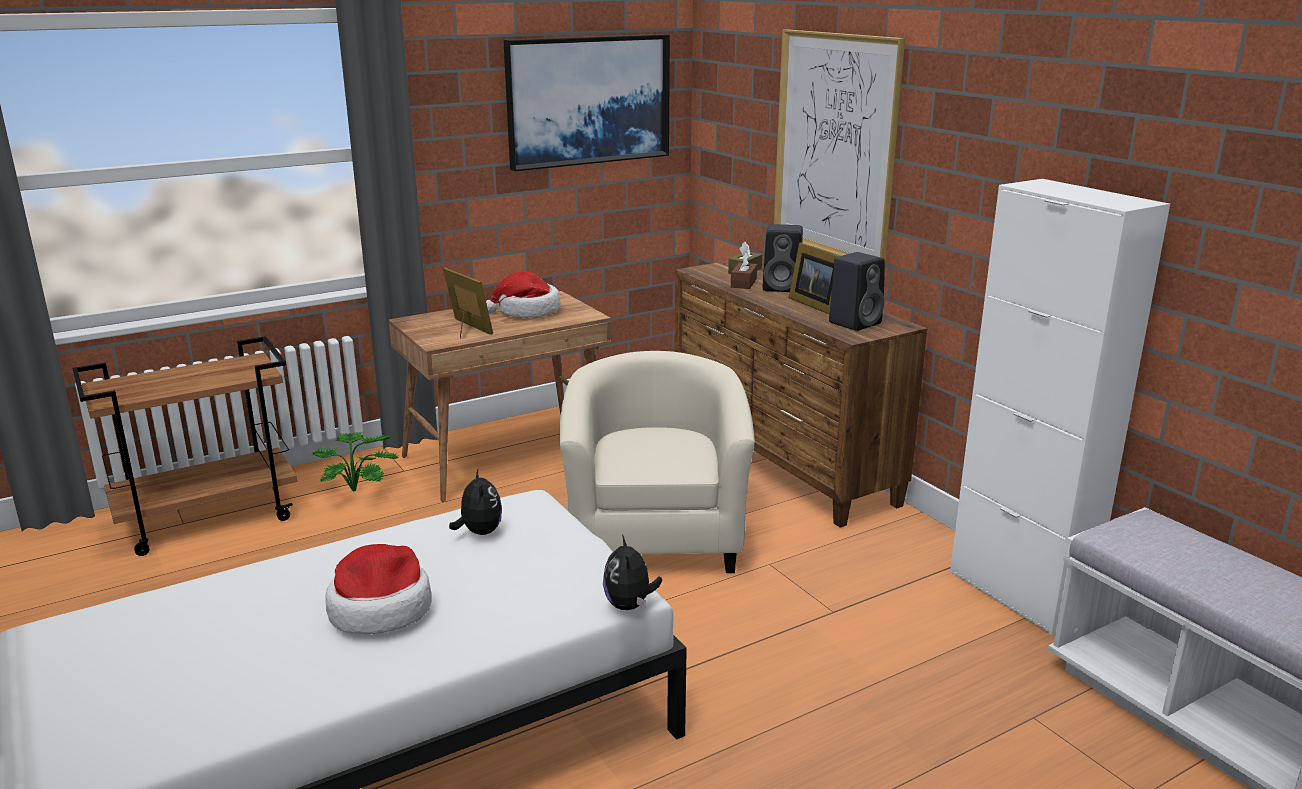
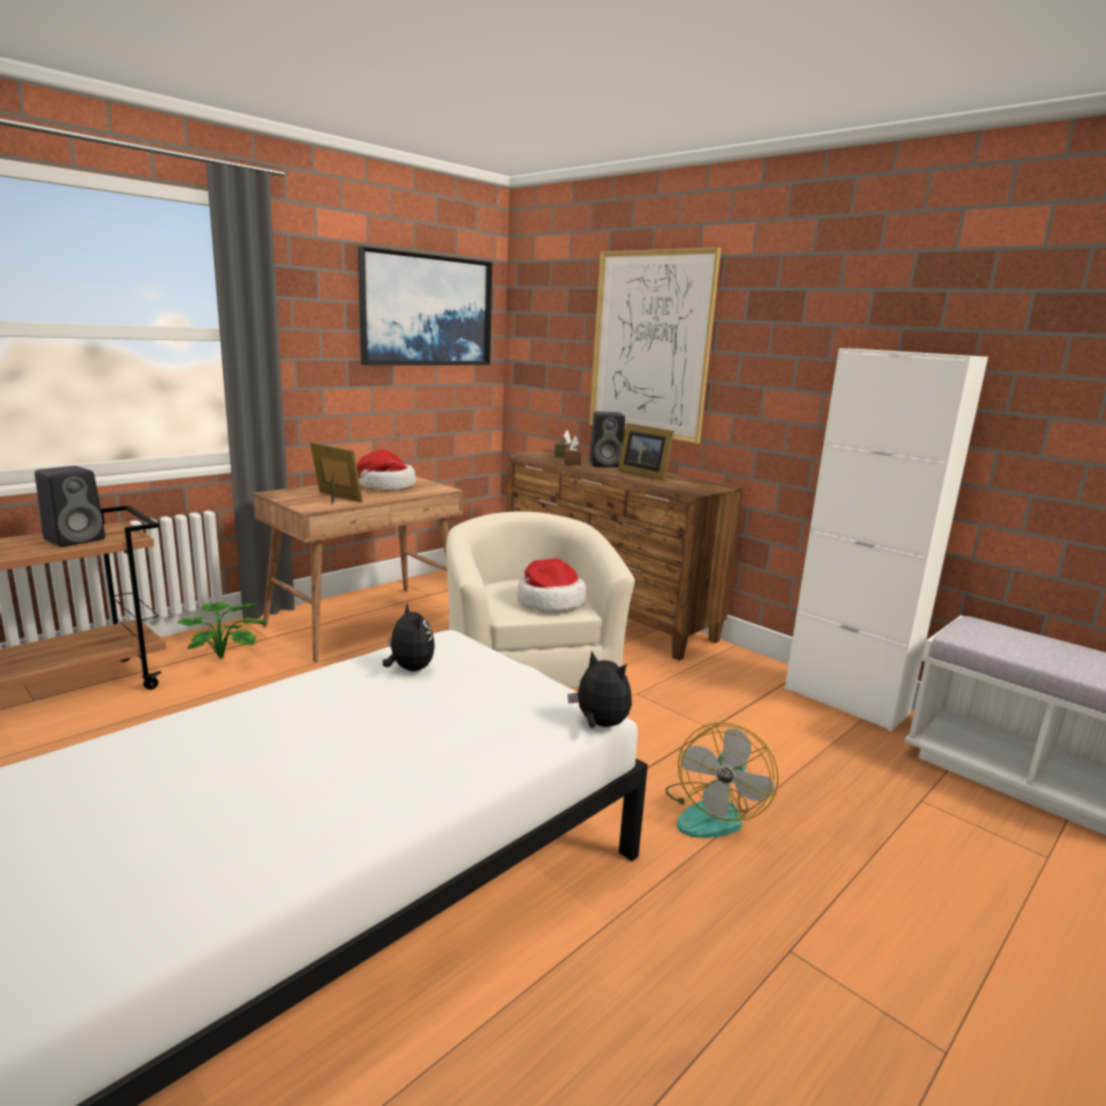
camera: 15 degrees left, 5 degrees down
hat [325,544,432,634] -> hat moved to [517,558,586,611]
plush toy [603,534,662,610] -> plush toy turned 150 degrees clockwise [568,651,632,728]
black speaker [829,252,885,331] -> black speaker moved to [35,466,105,547]
none -> fan [665,723,779,838]

